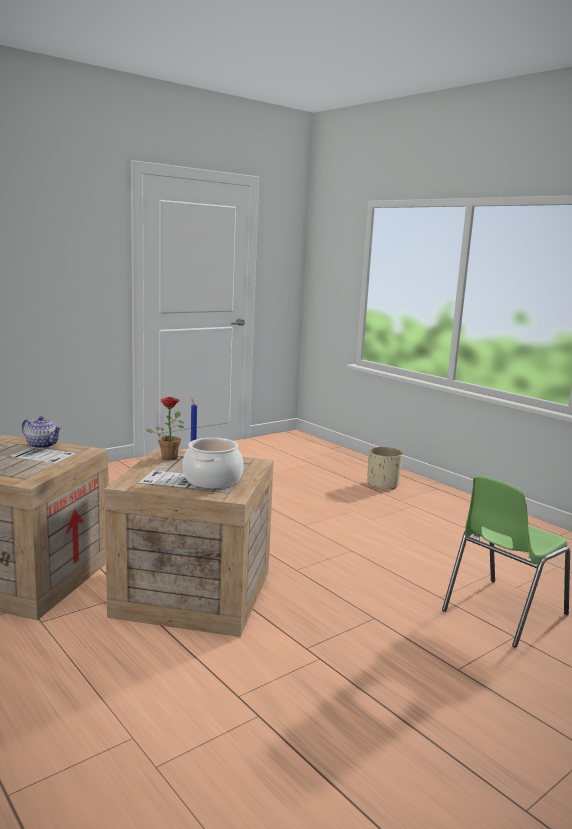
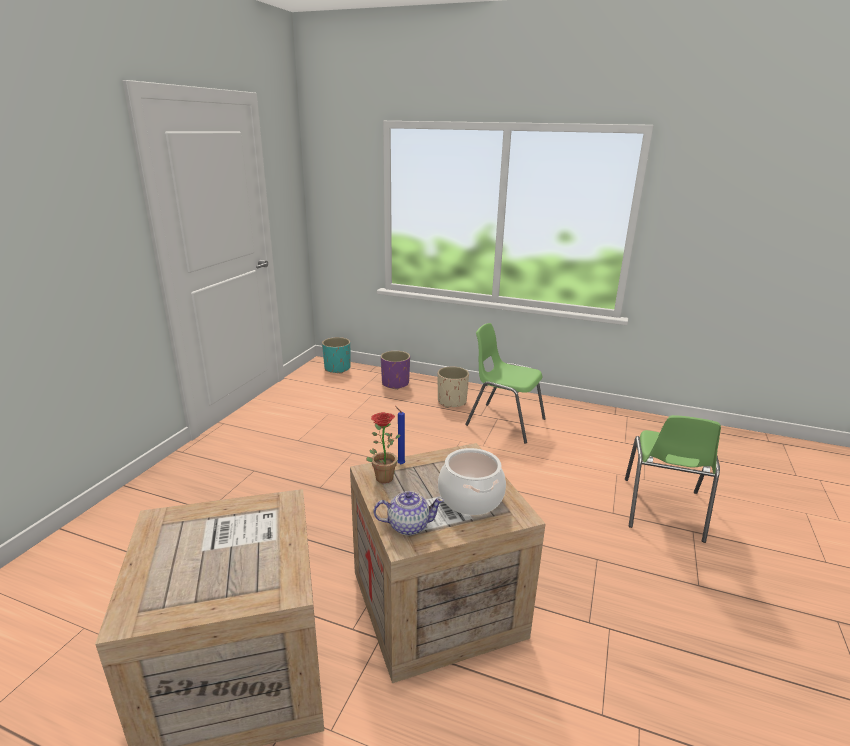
camera: 30 degrees left, 10 degrees up
teapot [22,416,62,449] -> teapot moved to [374,491,444,535]
none -> turquoise planter [322,337,350,373]
none -> purple planter [381,351,410,390]
none -> green chair [465,323,546,444]

